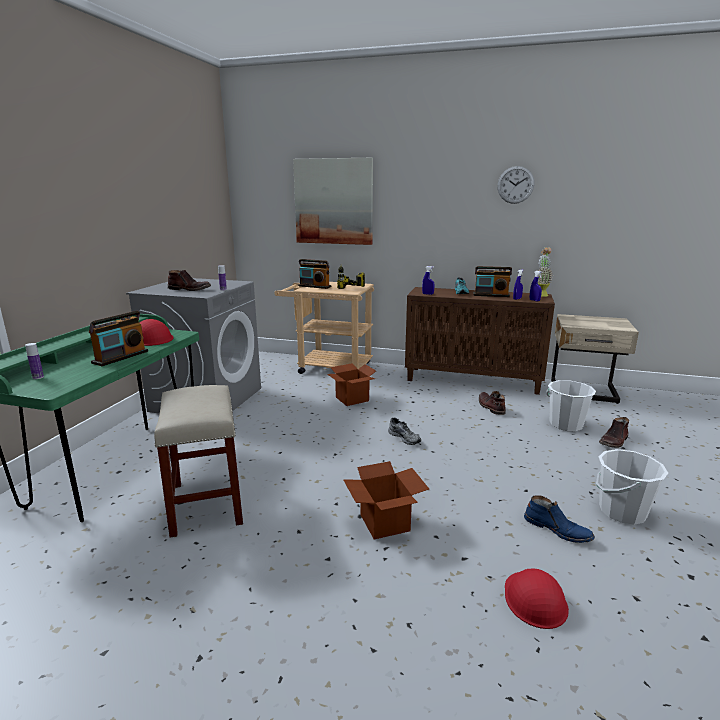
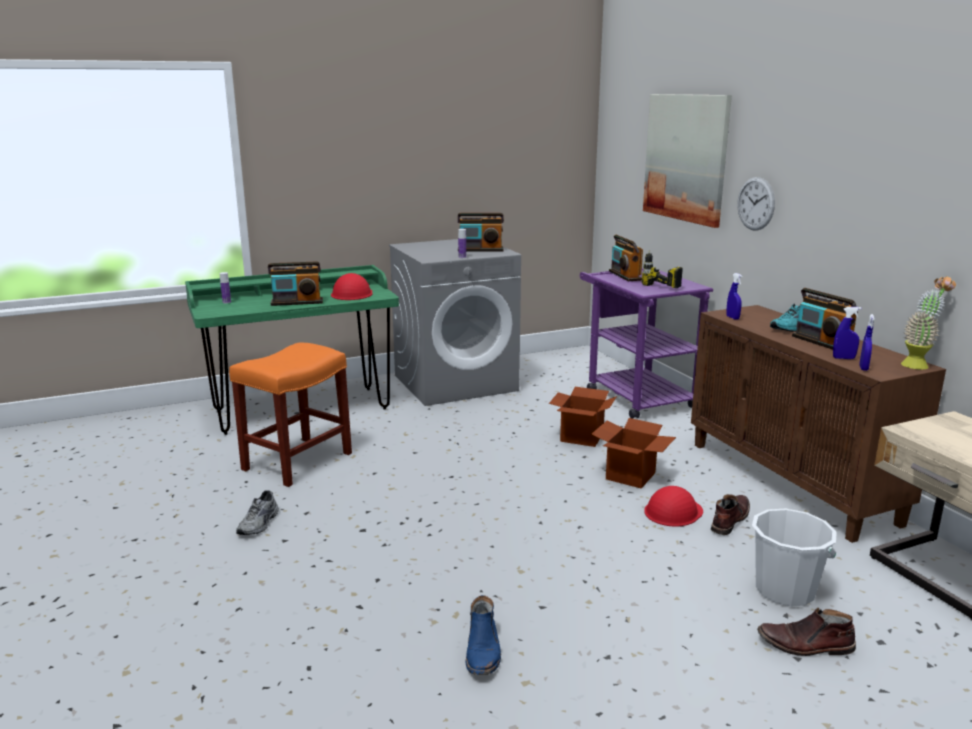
camera: 50 degrees right, 0 degrees up
beige stool [154,385,243,538] -> orange stool [229,343,352,487]
brown boot [168,270,211,291] -> none
beige cart [274,282,374,374] -> purple cart [580,268,713,419]
cardboard box [343,461,429,540] -> cardboard box moved to [591,418,676,489]
grey shoe [388,418,421,445] -> grey shoe moved to [236,490,279,535]
wall clock [497,166,534,204] -> wall clock moved to [737,177,775,230]
red hard hat [505,568,569,629] -> red hard hat moved to [644,486,703,527]
white bucket [596,449,668,525] -> none
none -> radio [458,213,504,252]

